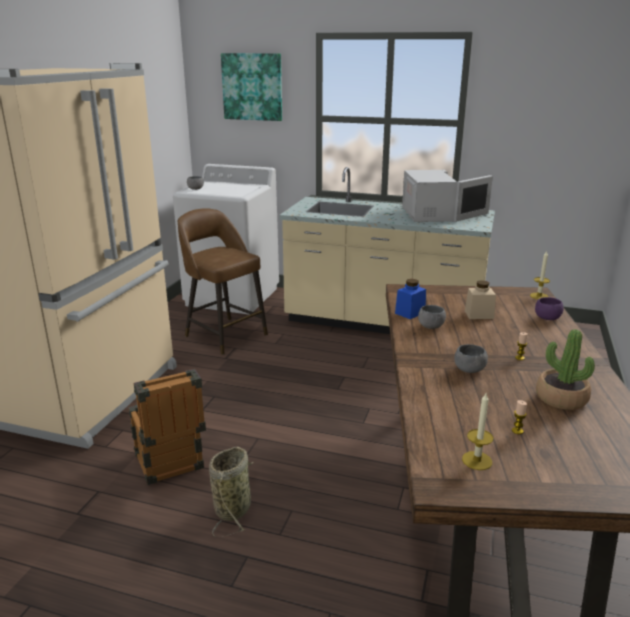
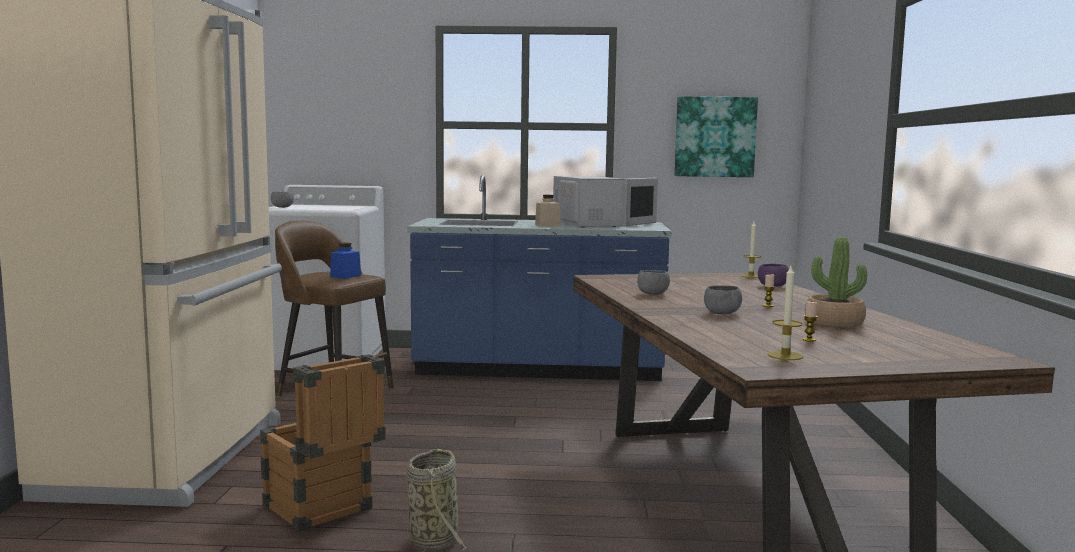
camera: 15 degrees left, 15 degrees down
picture [221,53,282,121] -> picture moved to [674,96,758,177]
beige counter [279,167,495,334] -> blue counter [408,175,672,381]
blue jar [395,279,426,319] -> blue jar moved to [330,243,361,279]
beige jar [465,280,496,319] -> beige jar moved to [535,195,561,226]

